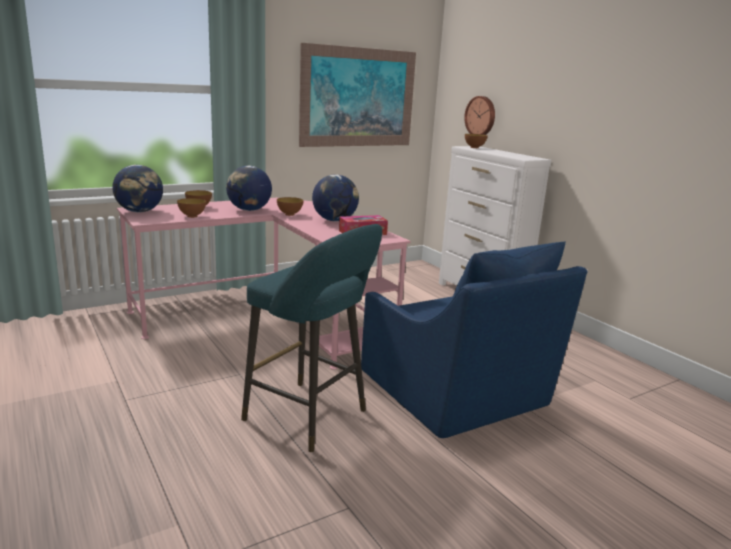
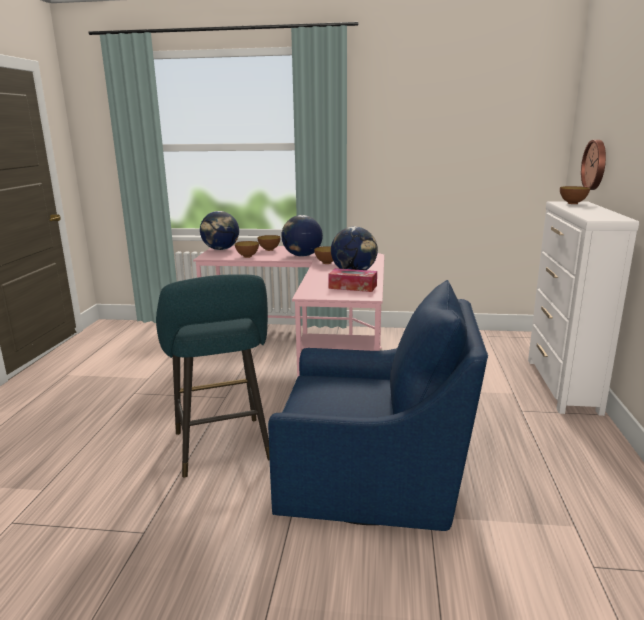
camera: 40 degrees right, 0 degrees up
picture [299,43,416,147] -> none
blue armchair [361,242,588,438] -> blue armchair turned 90 degrees counterclockwise [268,280,488,531]

